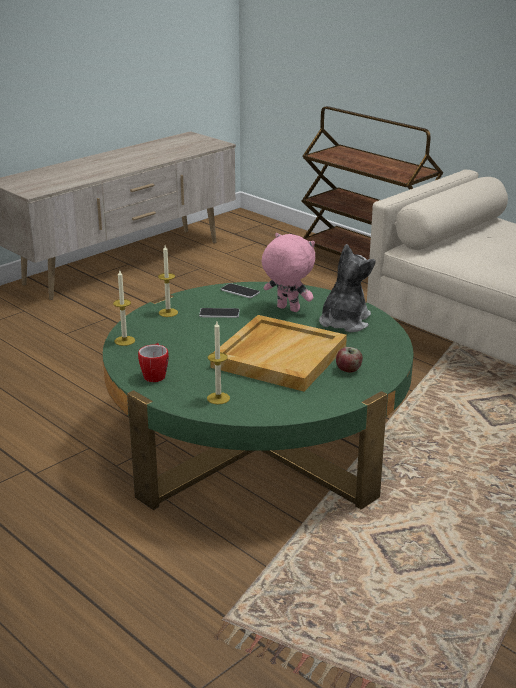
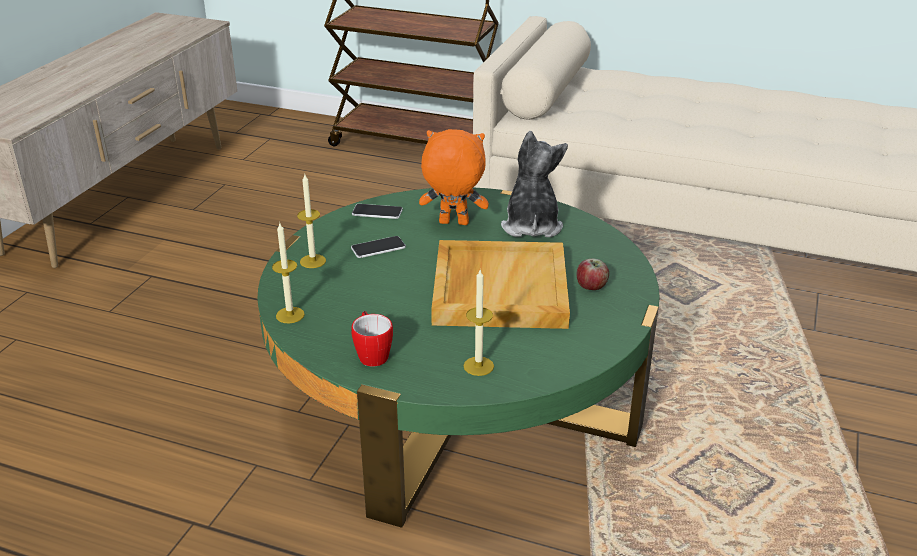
camera: 25 degrees left, 5 degrees up
pink plush toy [262,233,315,312] -> orange plush toy [419,129,489,225]

